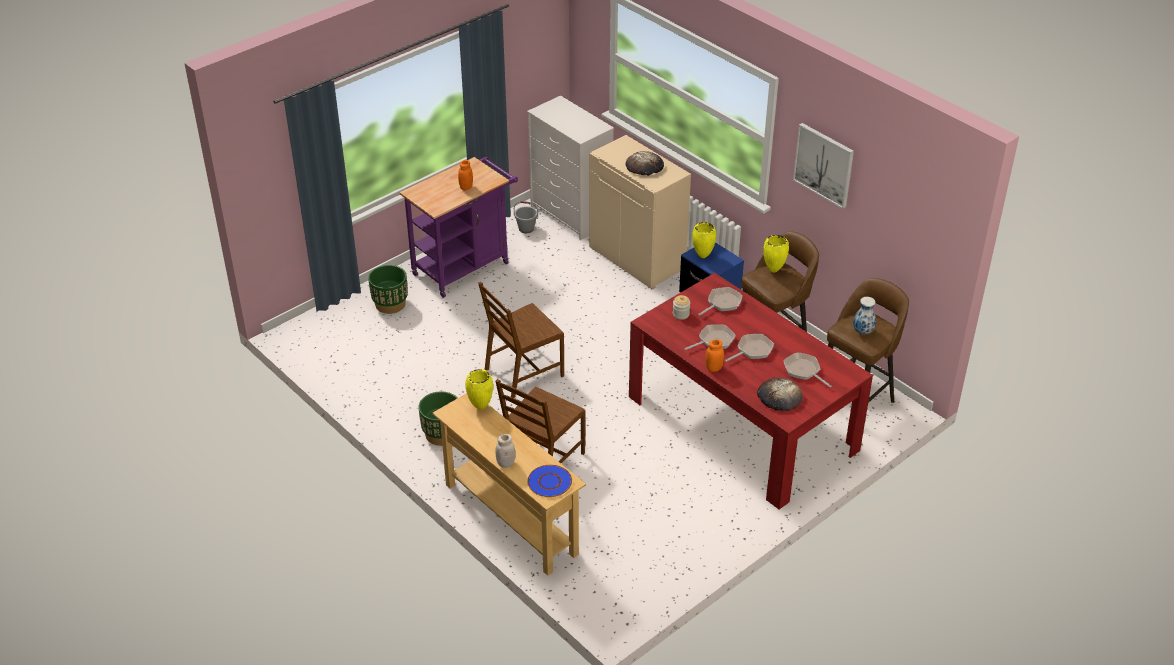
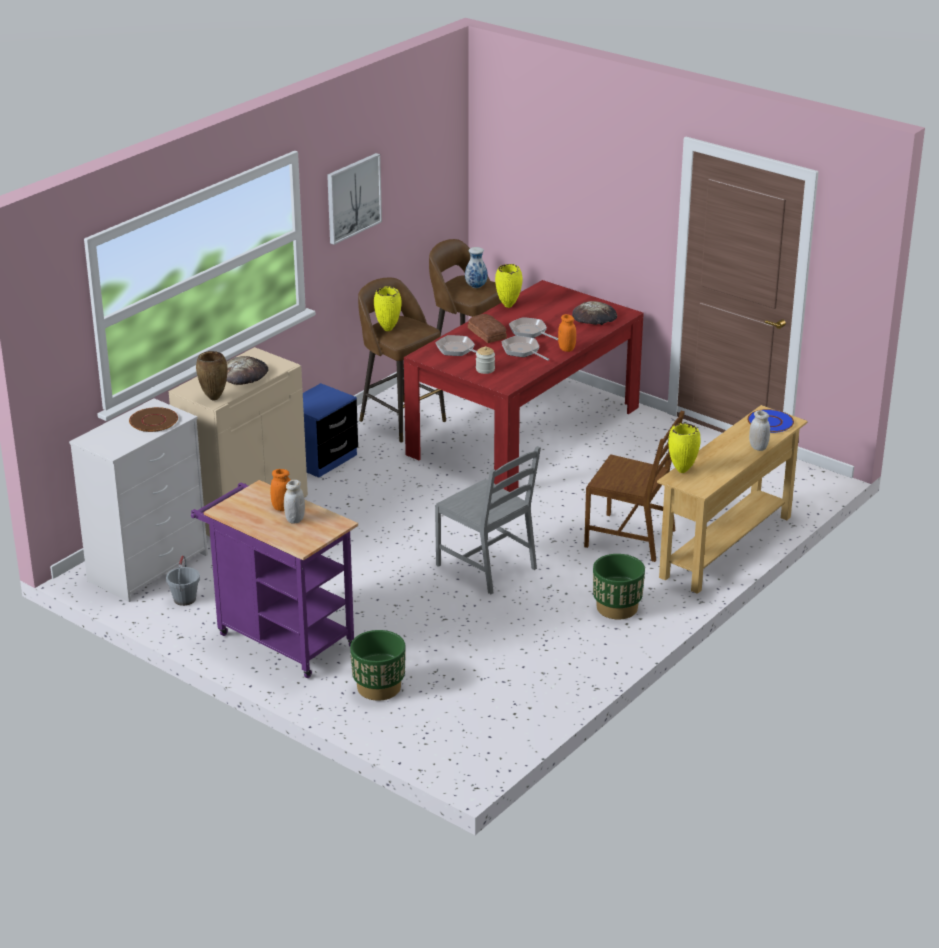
camera: 100 degrees left, 10 degrees down
brown chair [478,282,564,398] -> grey chair [435,446,541,594]
yellow vase [692,222,716,258] -> yellow vase moved to [495,264,523,308]
frying pan [784,352,831,387] -> none
none -> brown plate [129,407,178,432]
none -> brown vase [196,351,228,400]
none -> white jar [284,480,305,524]
none -> bread [468,314,507,343]

